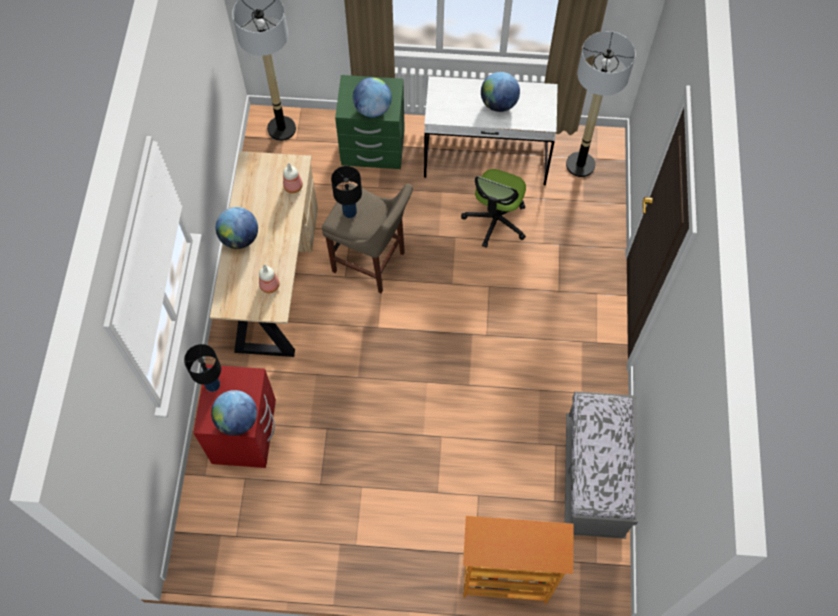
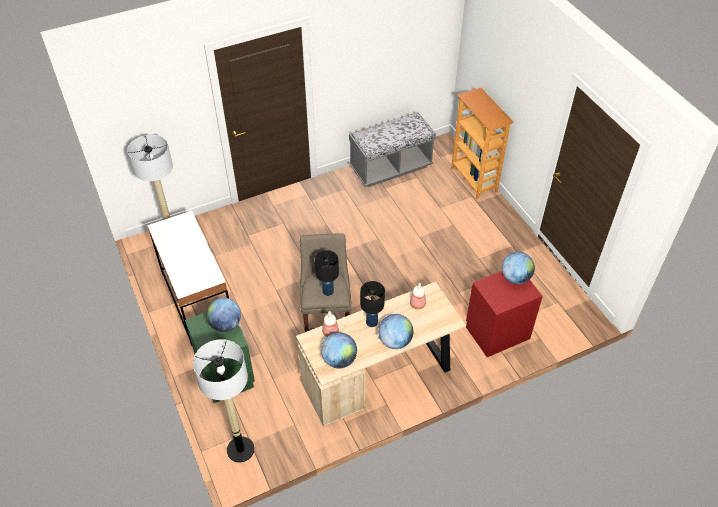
camera: 120 degrees left, 15 degrees down
black table lamp [184,344,221,392] -> black table lamp moved to [360,281,385,327]
office chair [461,169,526,248] -> none
globe [481,72,520,112] -> globe moved to [321,332,357,368]

